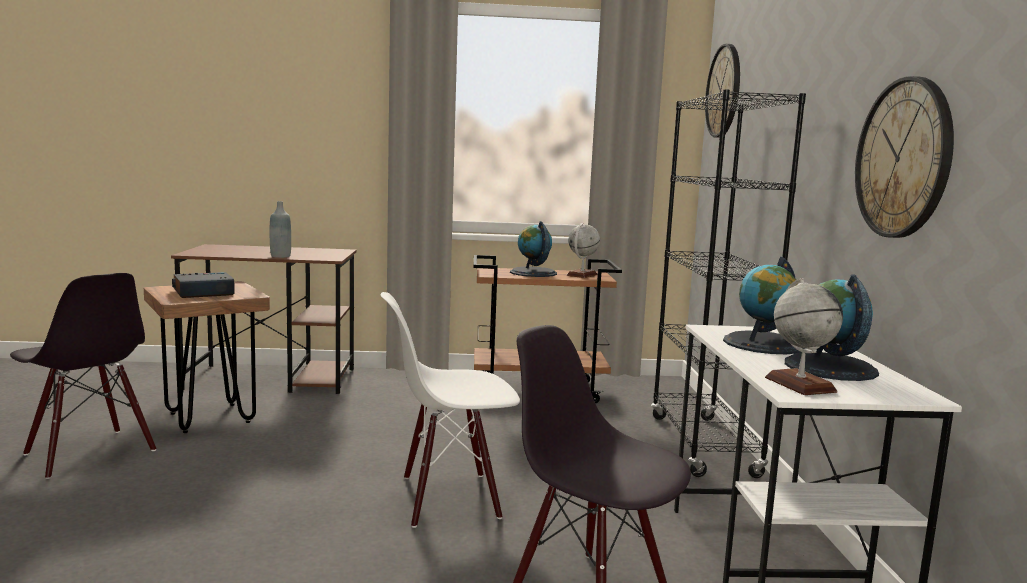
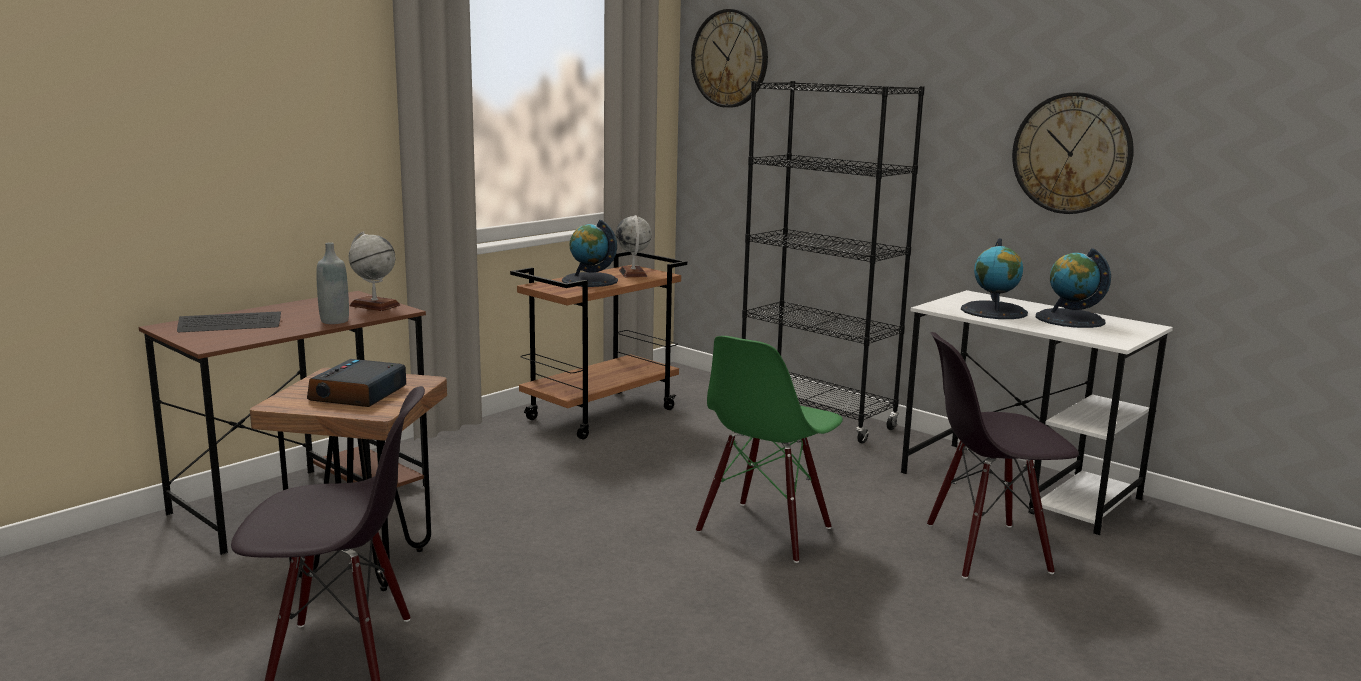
camera: 45 degrees left, 5 degrees up
white chair [381,292,520,528] -> green chair [696,336,843,563]
globe [765,278,843,395] -> globe moved to [349,231,400,311]
none -> keyboard [177,311,281,332]

